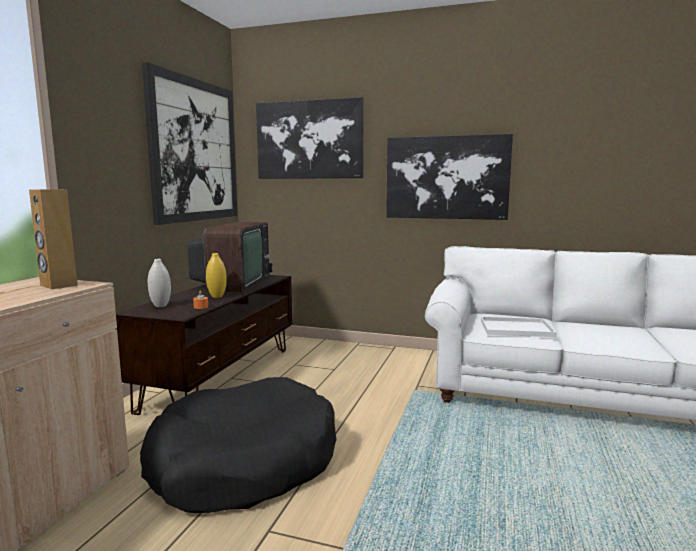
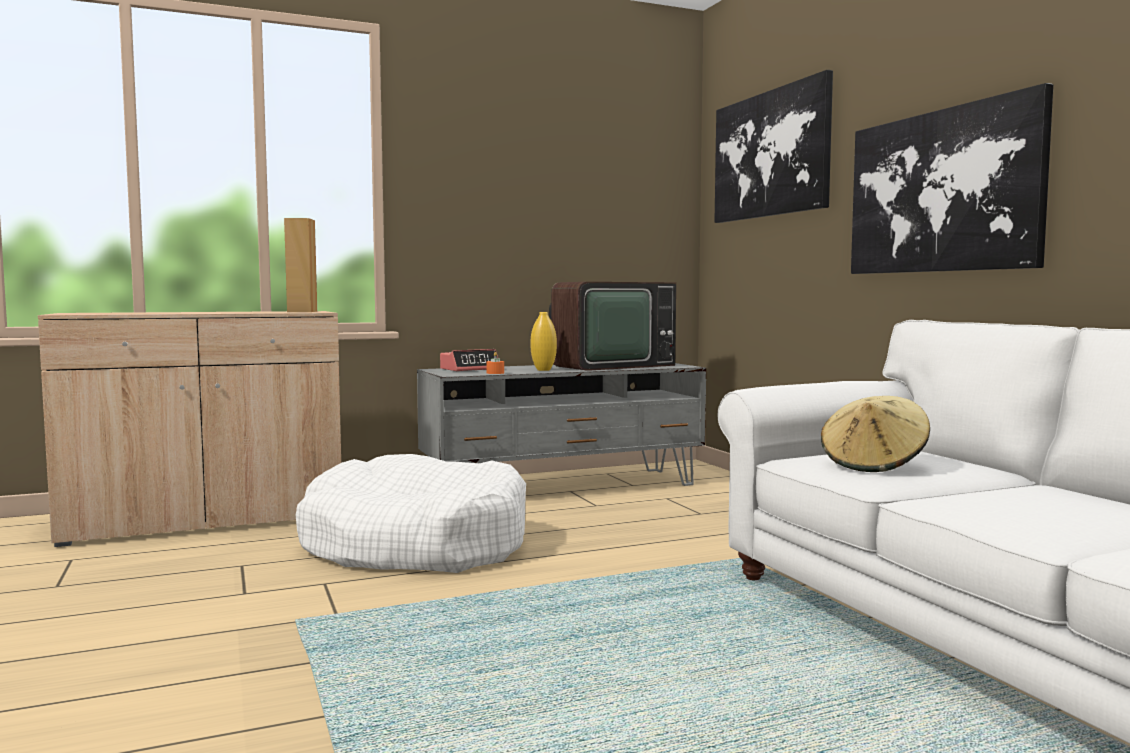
camera: 50 degrees right, 5 degrees down
brown tv stand [116,275,292,415] -> grey tv stand [417,363,706,486]
black dog bed [140,377,337,513] -> white dog bed [296,454,526,573]
picture [142,62,237,225] -> none
white vase [148,259,171,307] -> alarm clock [440,349,498,372]
white tray [481,317,557,337] -> beige hat [821,396,930,472]

